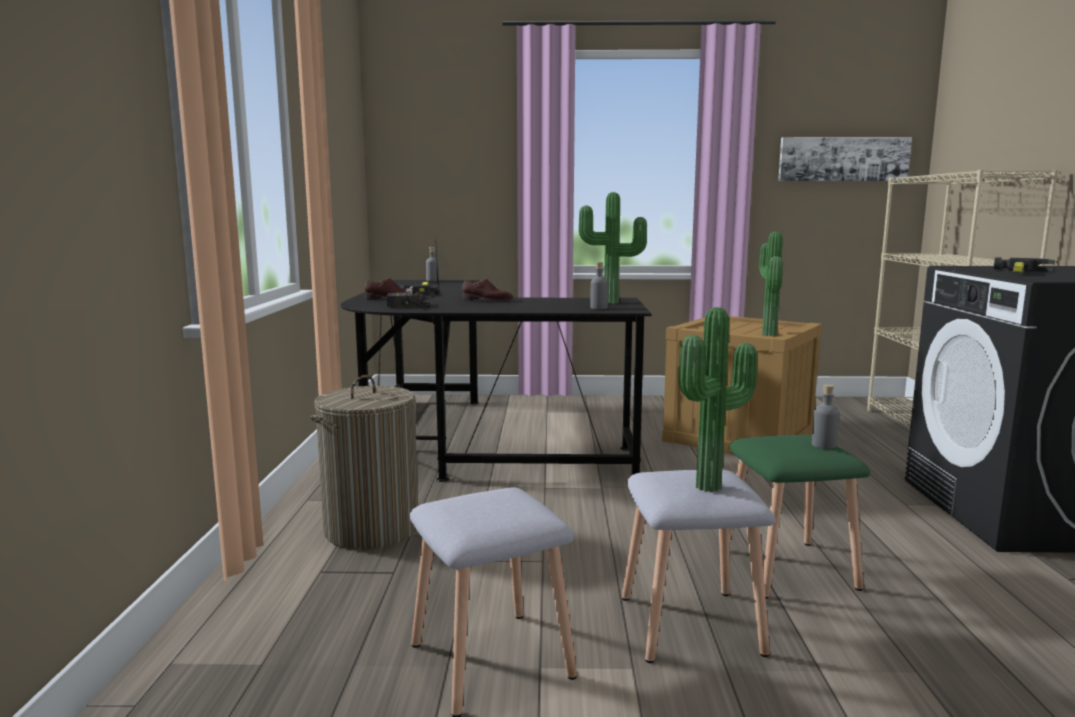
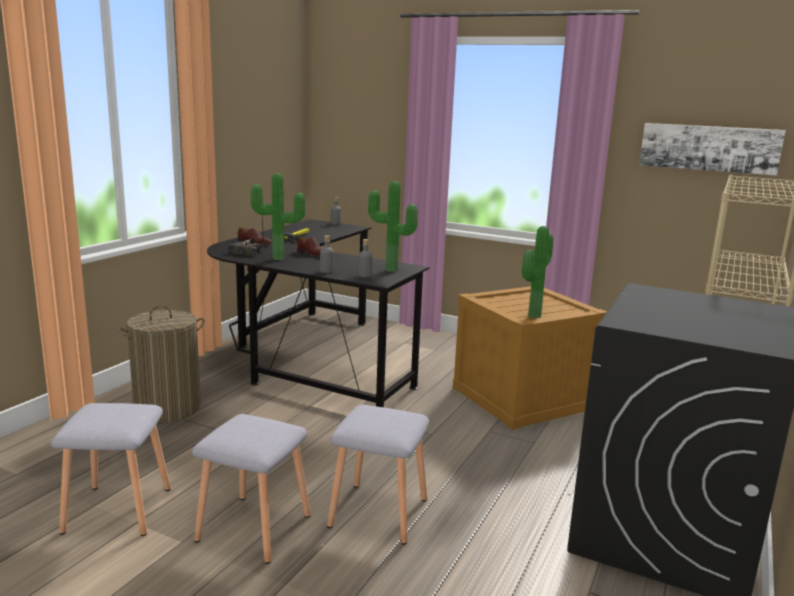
camera: 25 degrees right, 5 degrees up
potted plant [679,307,757,492] -> potted plant moved to [251,173,305,260]
green stool [729,435,870,599] -> grey stool [327,405,429,545]
grey bottle [812,384,839,449] -> grey bottle moved to [320,235,334,273]
hammer [993,257,1055,272] -> none

